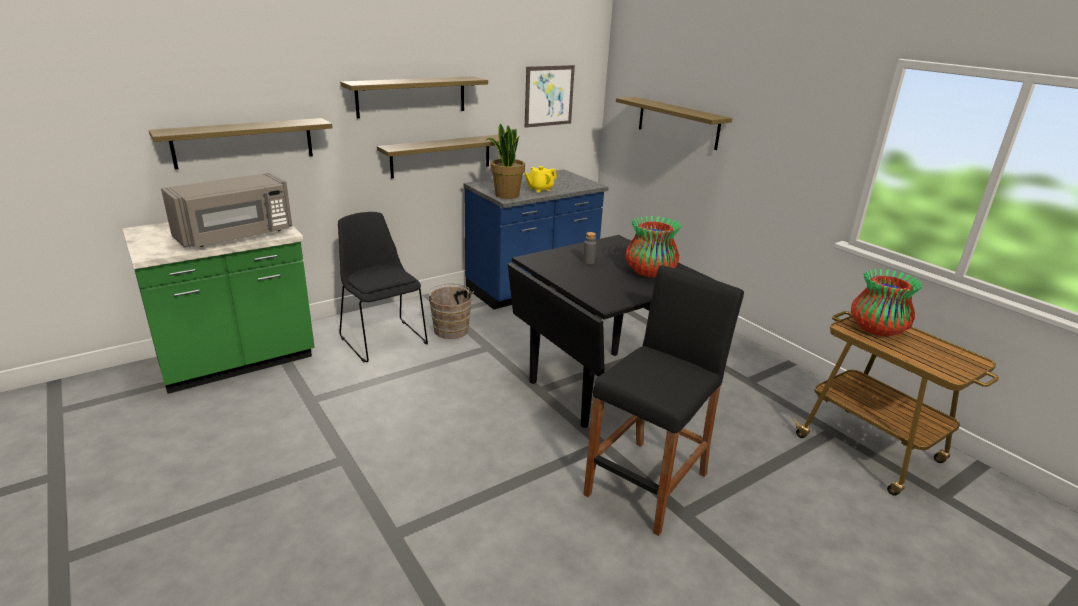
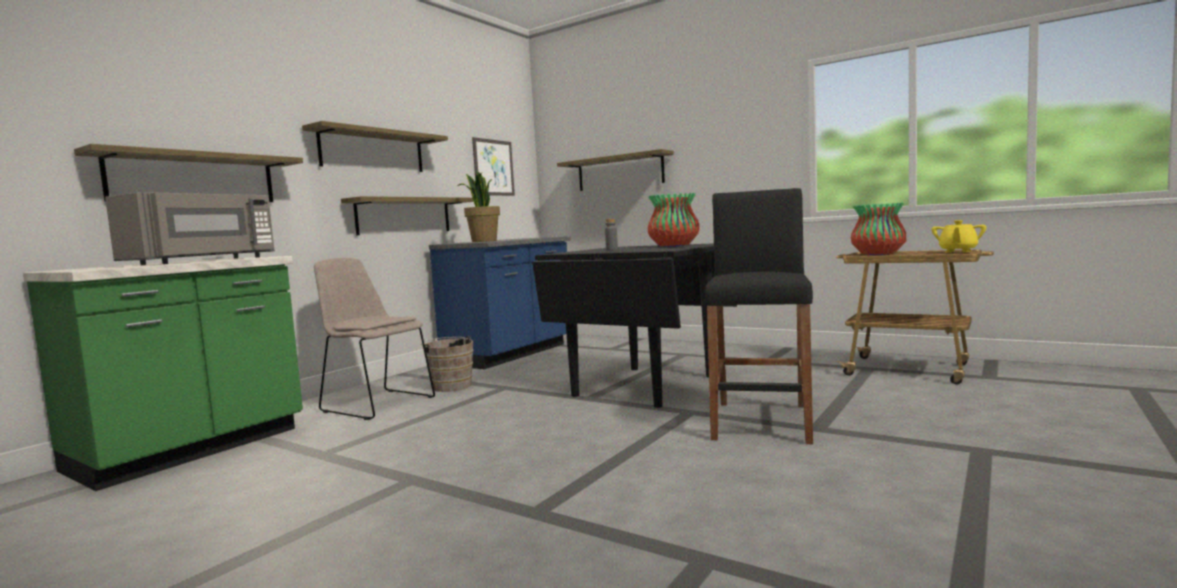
camera: 20 degrees left, 20 degrees down
black chair [338,212,428,362] -> beige chair [314,258,435,420]
yellow teapot [525,166,557,192] -> yellow teapot moved to [932,220,986,253]

